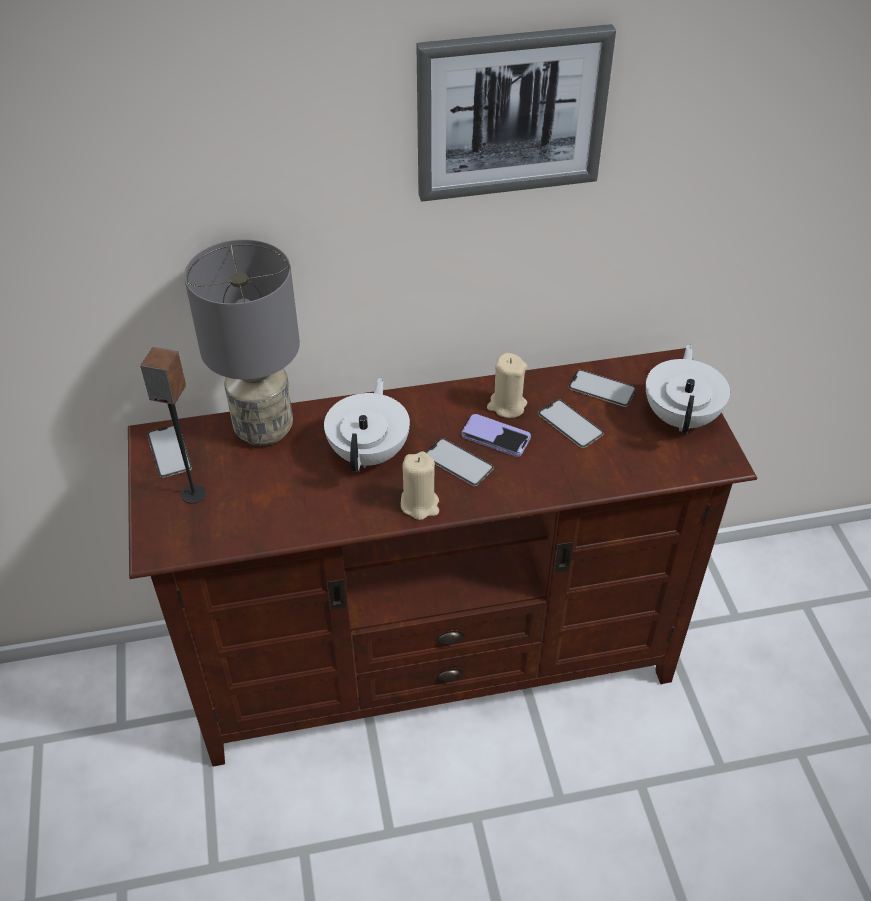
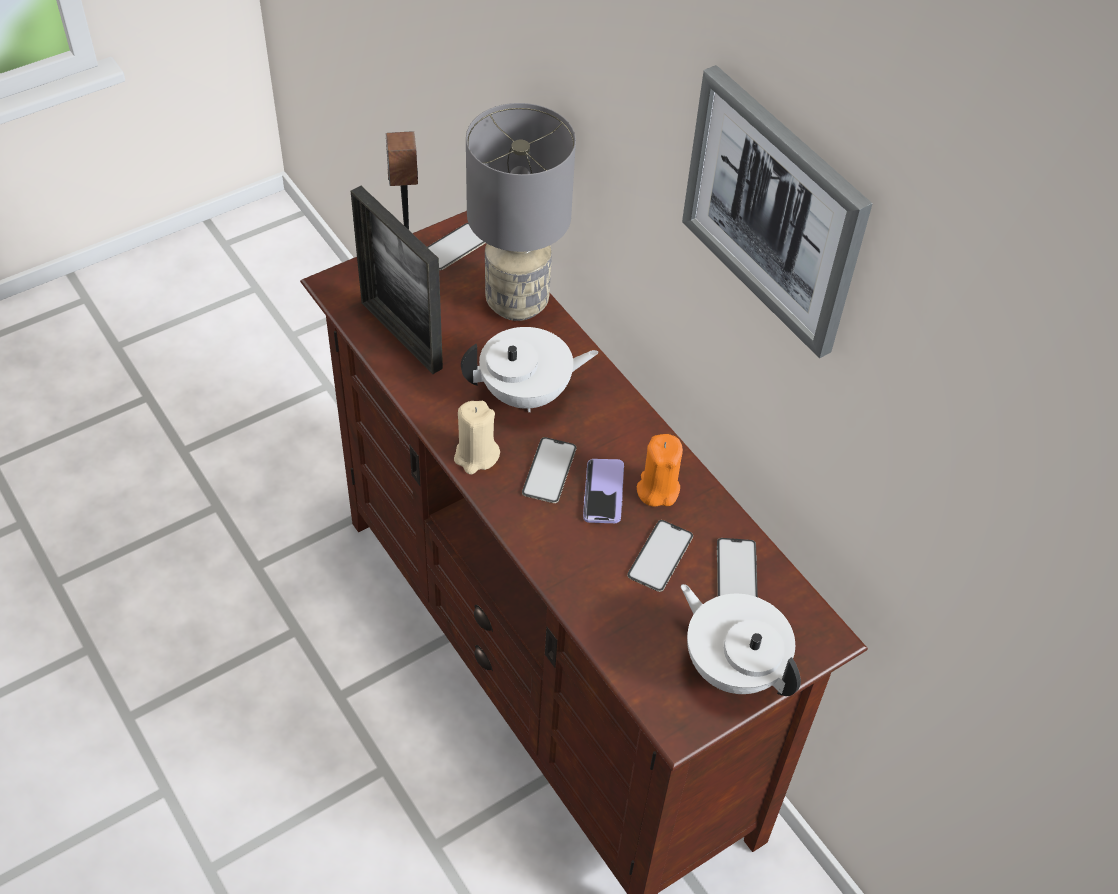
camera: 65 degrees right, 5 degrees up
beige candle [487,353,527,418] -> orange candle [637,434,683,506]
white teapot [646,344,730,434] -> white teapot turned 120 degrees counterclockwise [681,584,801,696]
none -> picture frame [351,186,443,374]

